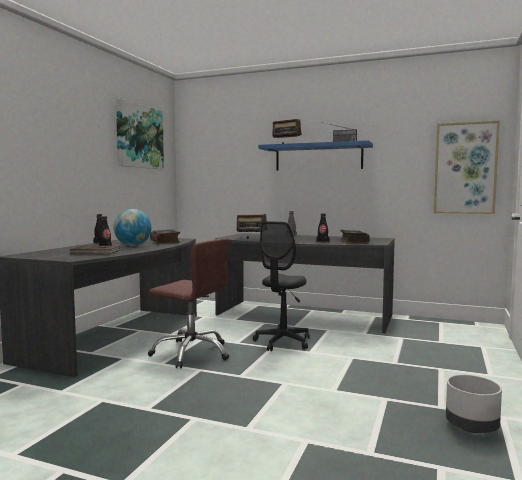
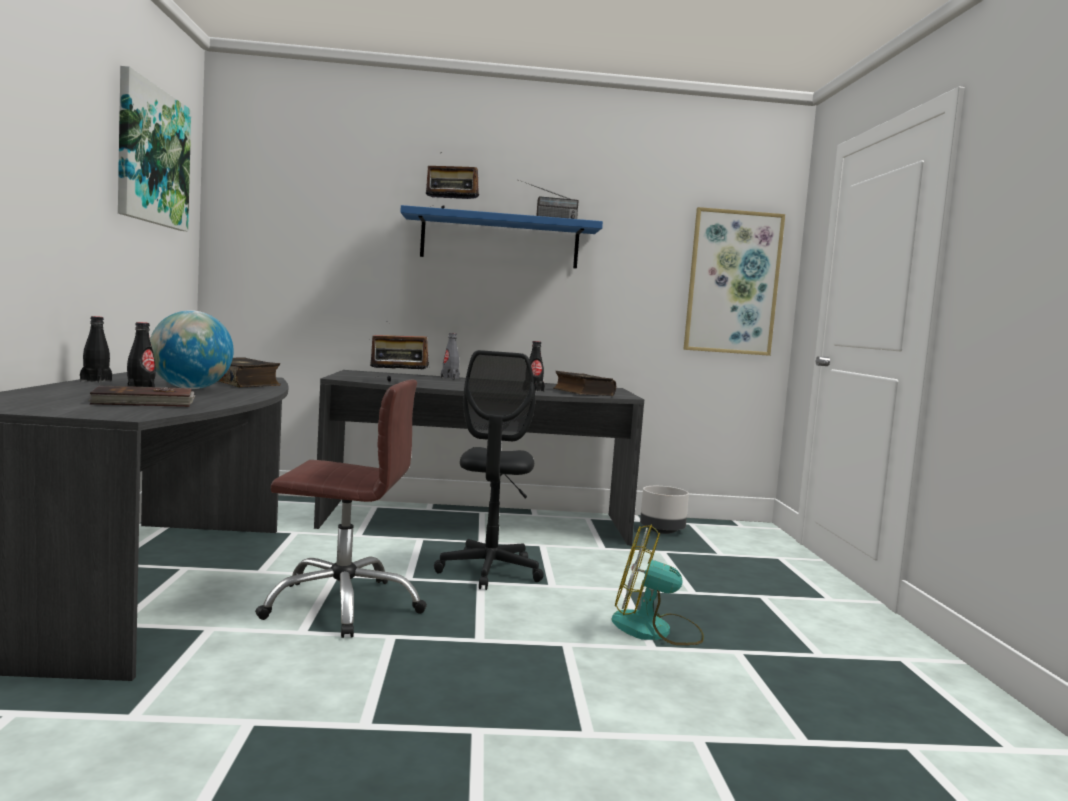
camera: 25 degrees left, 0 degrees up
grey planter [446,374,502,433] -> grey planter moved to [640,486,689,534]
none -> fan [612,524,704,645]

